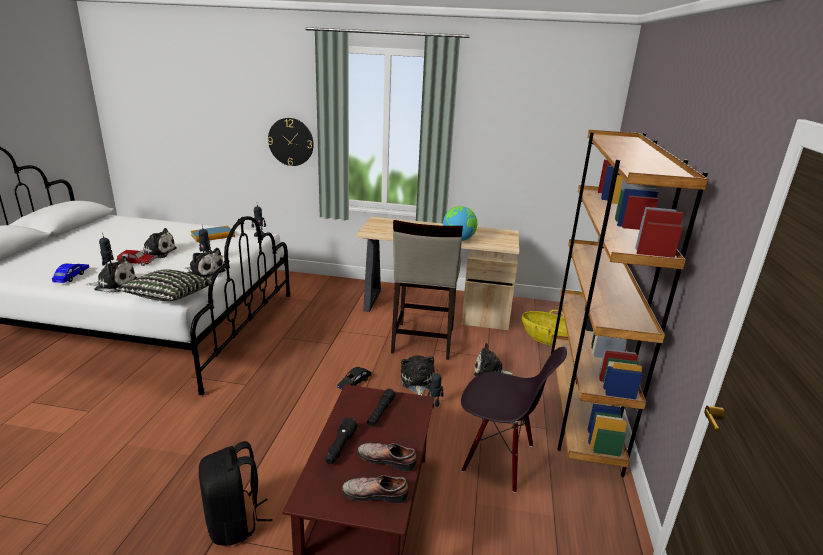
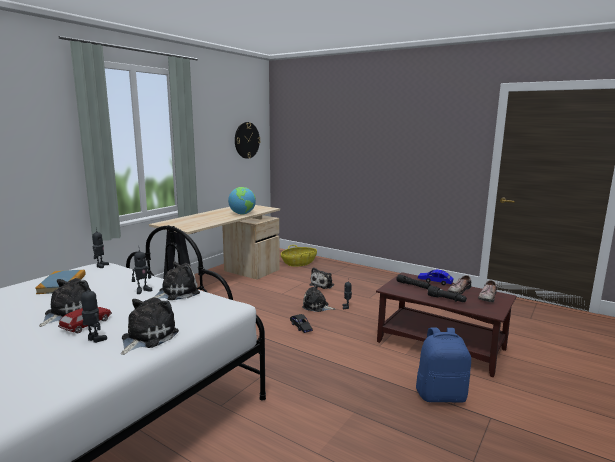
camera: 65 degrees left, 10 degrees down
blue toy car [52,264,89,283] -> blue toy car moved to [418,270,453,285]
pillow [116,269,212,301] -> none
black backpack [199,441,273,546] -> blue backpack [416,328,471,402]
wall clock [268,118,314,166] -> wall clock moved to [235,122,261,159]
beige stool [391,220,463,360] -> none
black chair [461,347,567,493] -> none
brown bookcase [551,130,708,477] -> none

